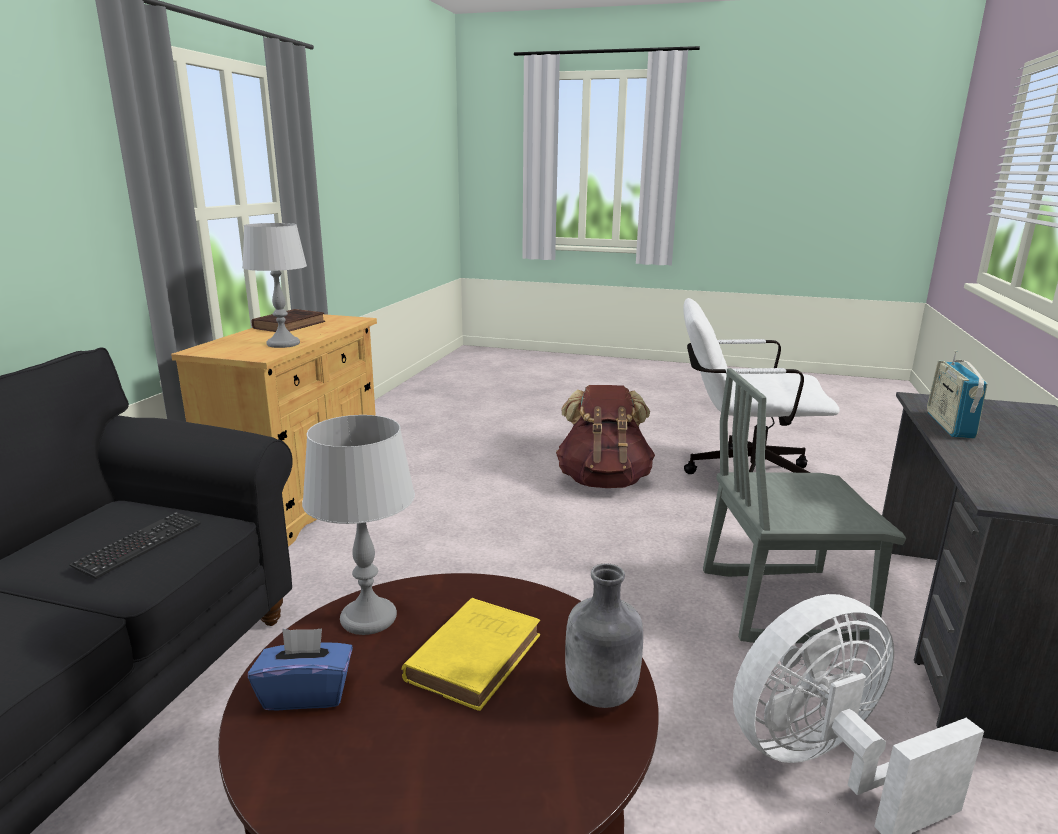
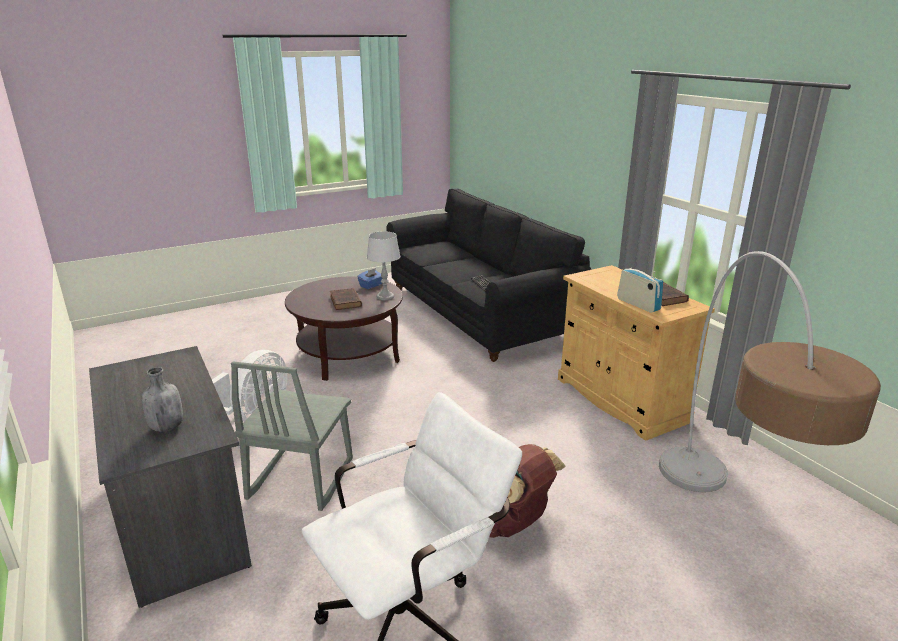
camera: 135 degrees right, 5 degrees up
grey table lamp [242,223,307,348] -> none
yellow book [402,598,540,711] -> brown book [330,288,362,310]
grey bottle [565,563,643,708] -> grey bottle moved to [141,367,183,432]
grey chair [703,368,906,643] -> grey chair turned 150 degrees clockwise [231,361,353,511]
radio [927,350,987,438] -> radio moved to [617,268,663,313]
none -> floor lamp [659,251,881,492]

